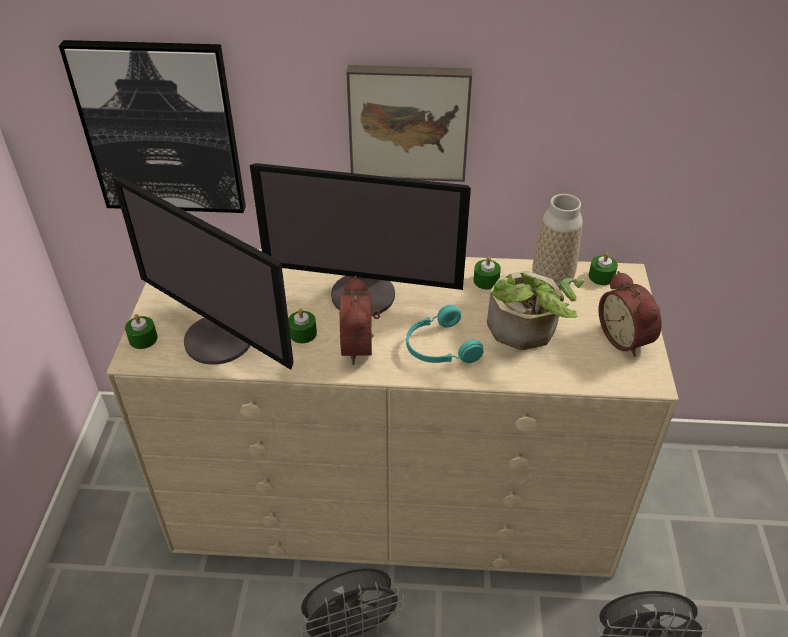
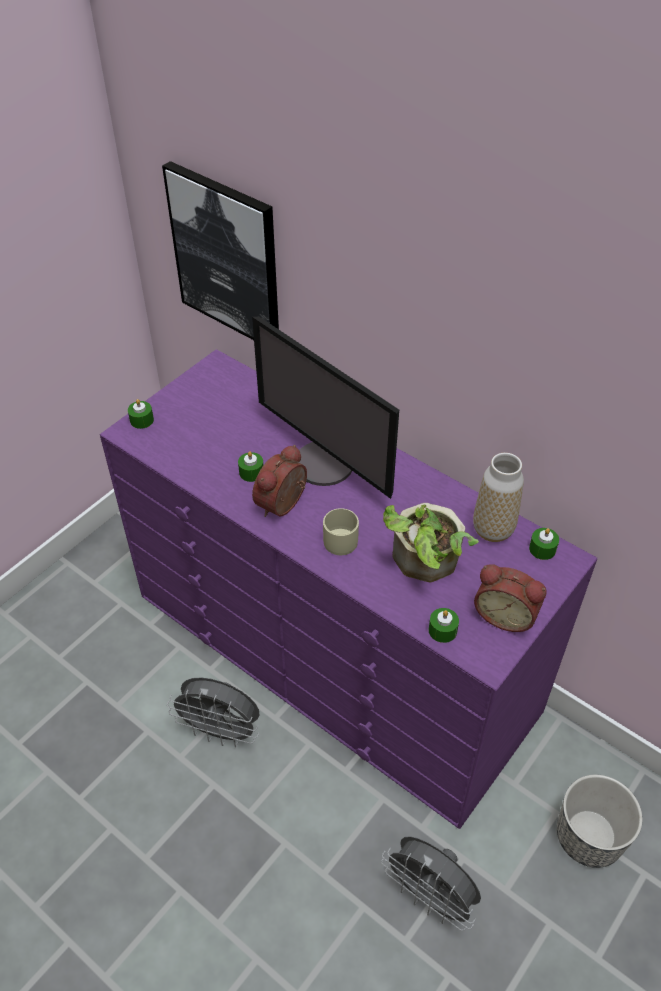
camera: 35 degrees right, 5 degrees up
beige dresser [106,249,679,577] -> purple dresser [100,349,597,829]
monitor [113,177,294,370] -> none
picture [347,65,472,182] -> none
turquoise headphones [406,305,483,363] -> beige mug [323,508,359,555]
green candle [473,257,501,289] -> green candle moved to [429,608,459,643]
alarm clock [598,271,662,357] -> alarm clock turned 75 degrees counterclockwise [474,564,547,632]
none -> planter [557,774,643,868]

